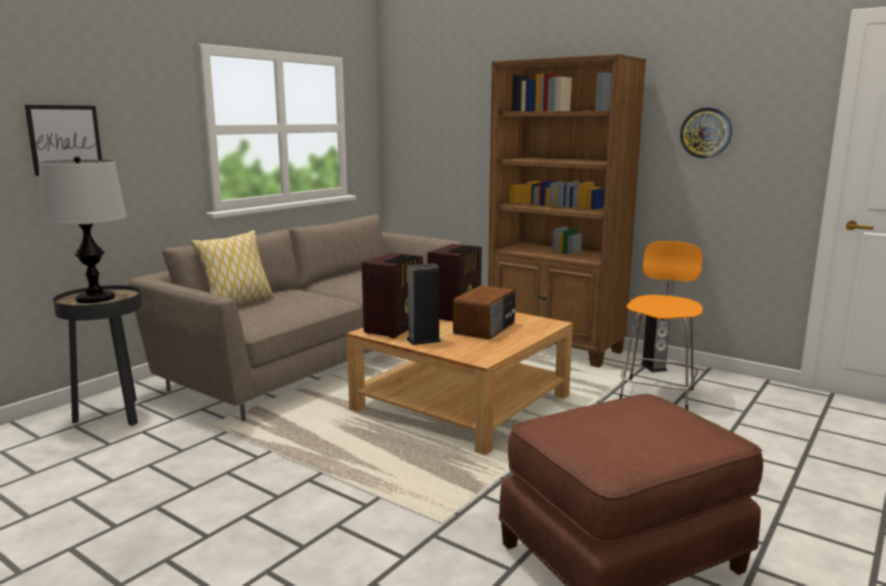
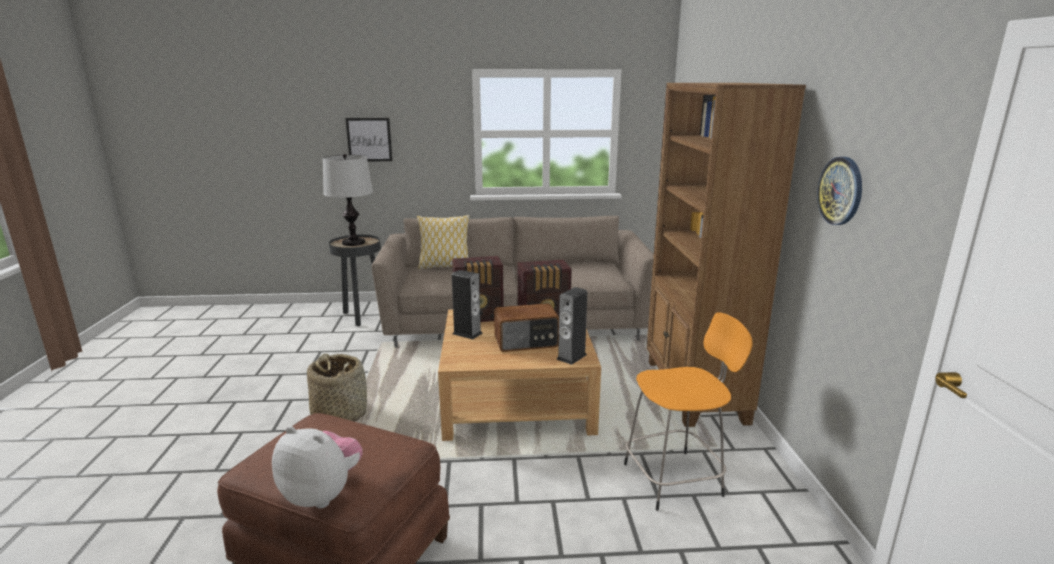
camera: 50 degrees right, 5 degrees up
speaker [641,315,670,372] -> speaker moved to [556,287,587,365]
none -> plush toy [272,426,363,509]
none -> basket [307,353,367,422]

